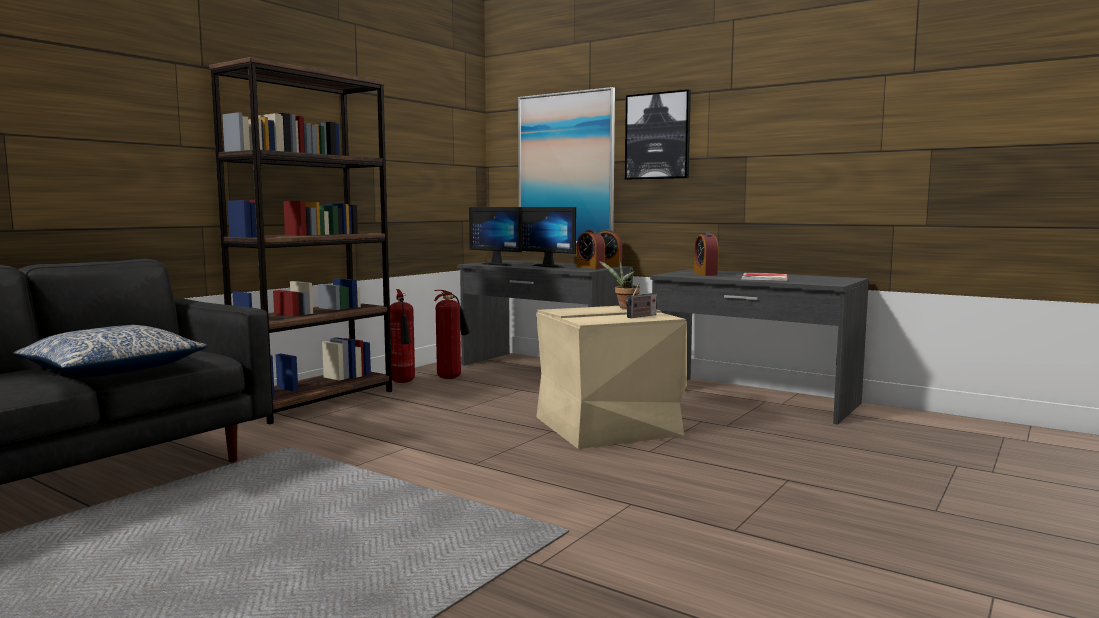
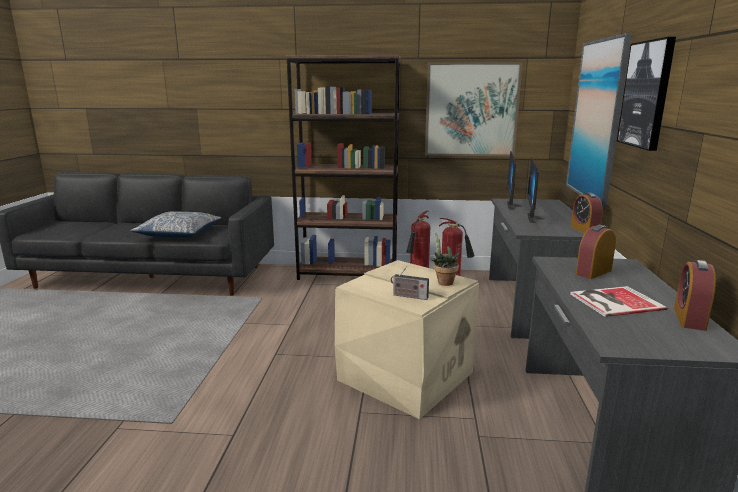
camera: 60 degrees right, 10 degrees up
alarm clock [576,230,605,269] -> alarm clock moved to [674,260,716,331]
none -> picture [425,62,523,156]

